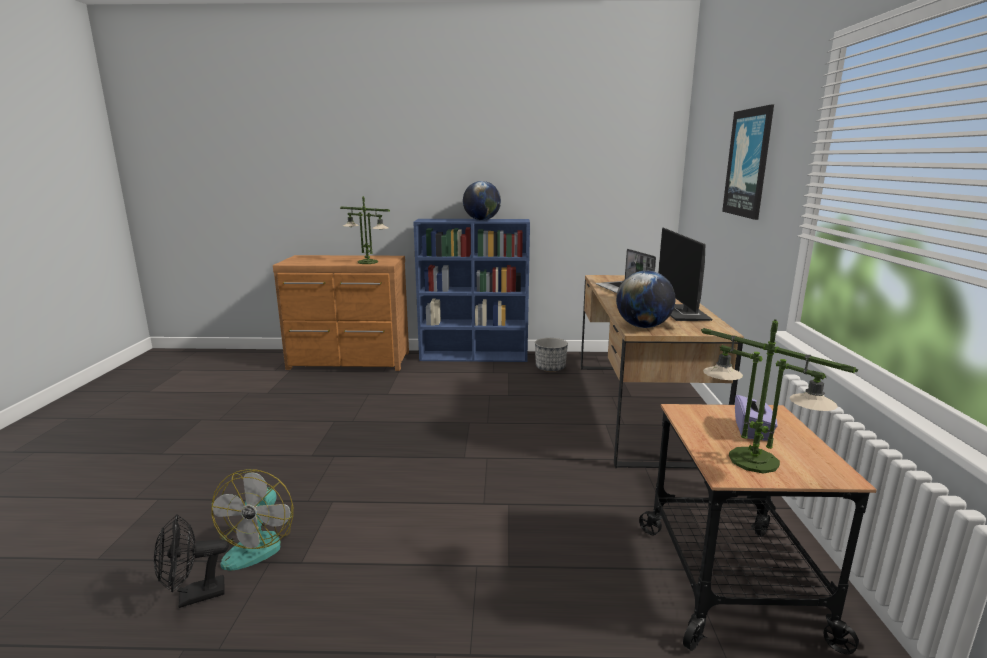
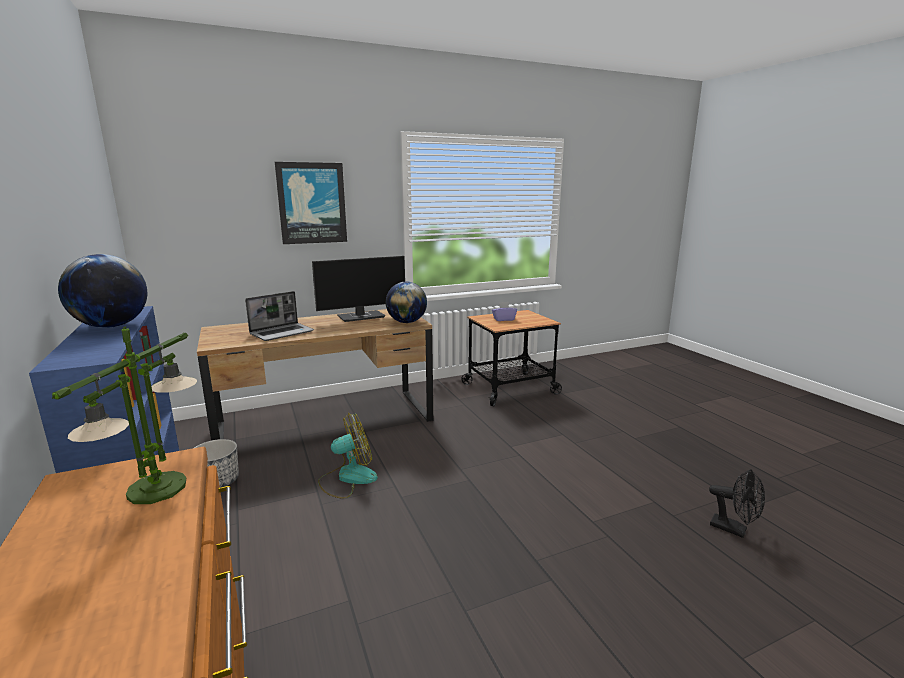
camera: 115 degrees left, 0 degrees up
fan [212,469,293,571] -> fan moved to [318,413,378,499]
table lamp [701,319,858,473] -> none

